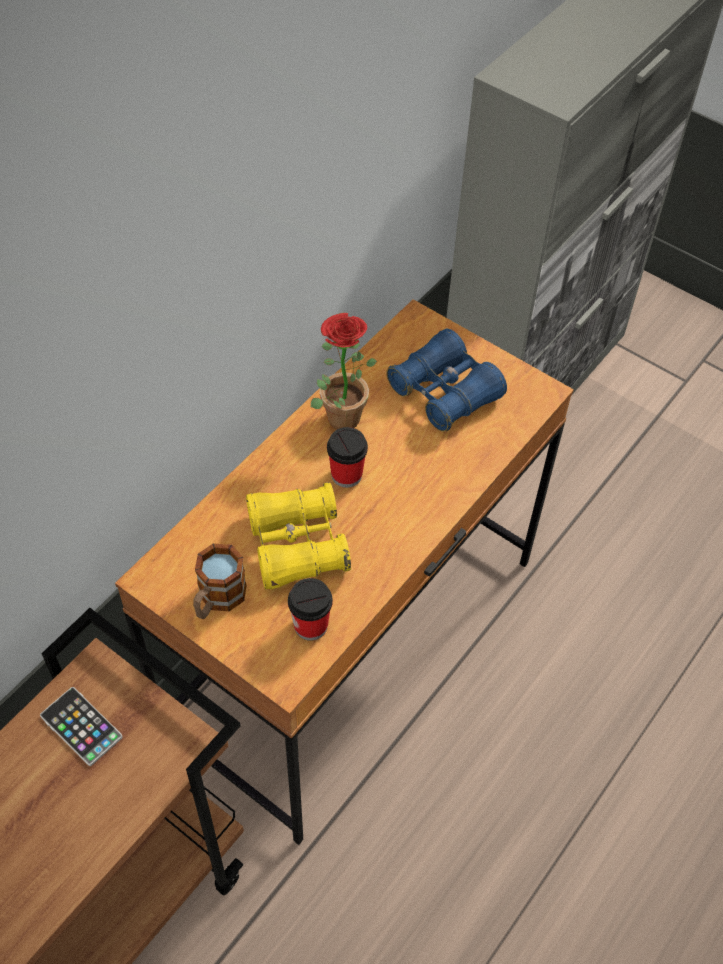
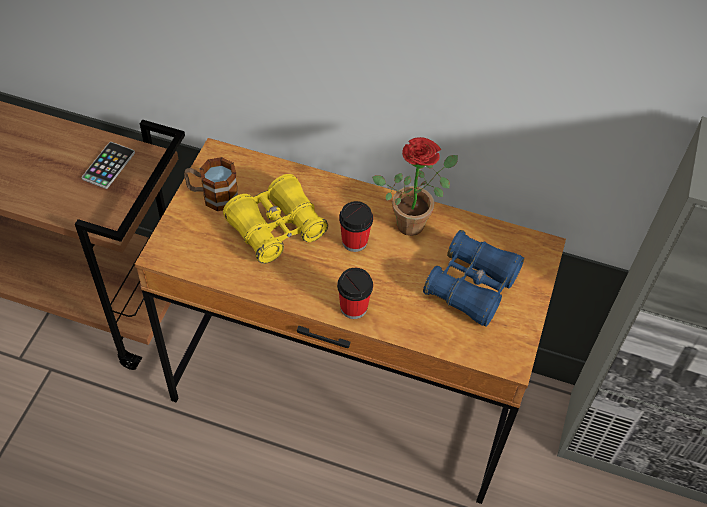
camera: 70 degrees right, 0 degrees up
cup [288,578,333,641] -> cup moved to [337,268,373,319]

